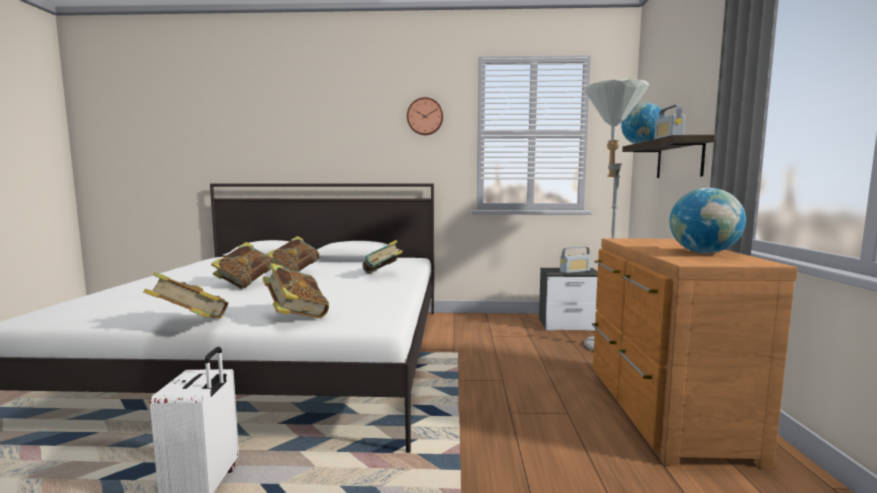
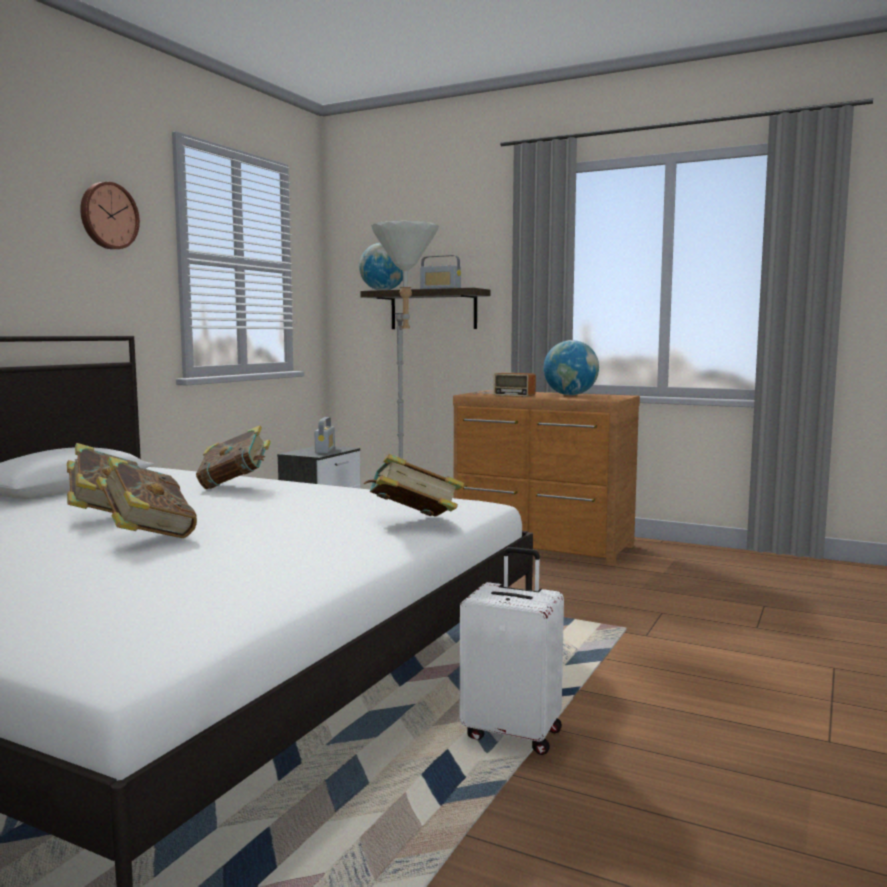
camera: 65 degrees left, 0 degrees up
book [143,272,228,319] -> none
none -> radio [473,373,536,397]

